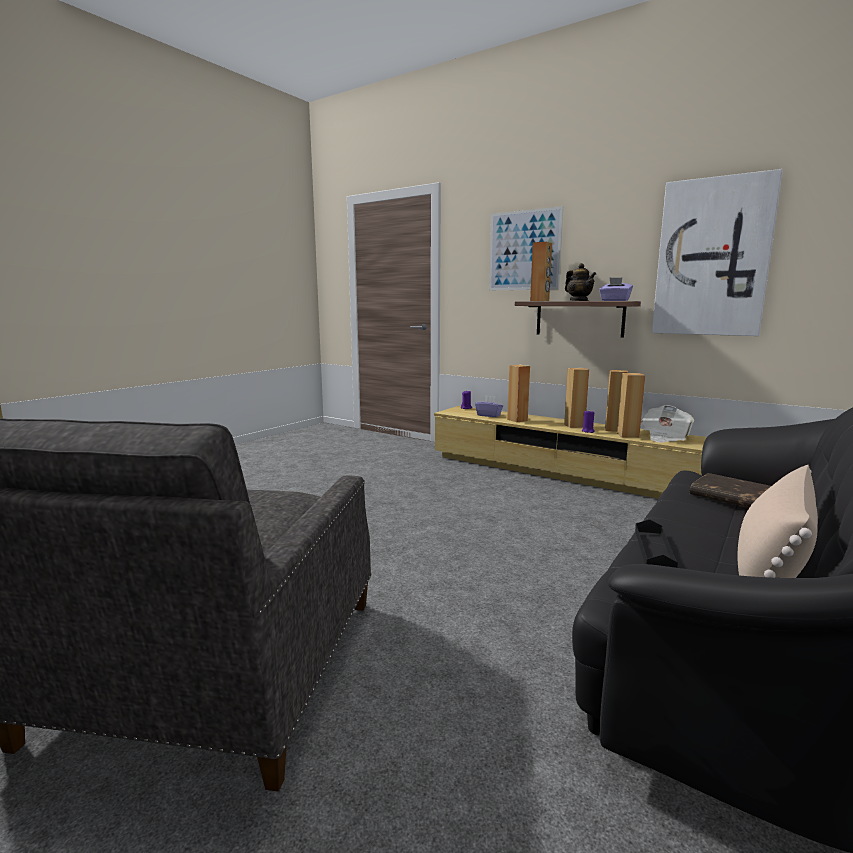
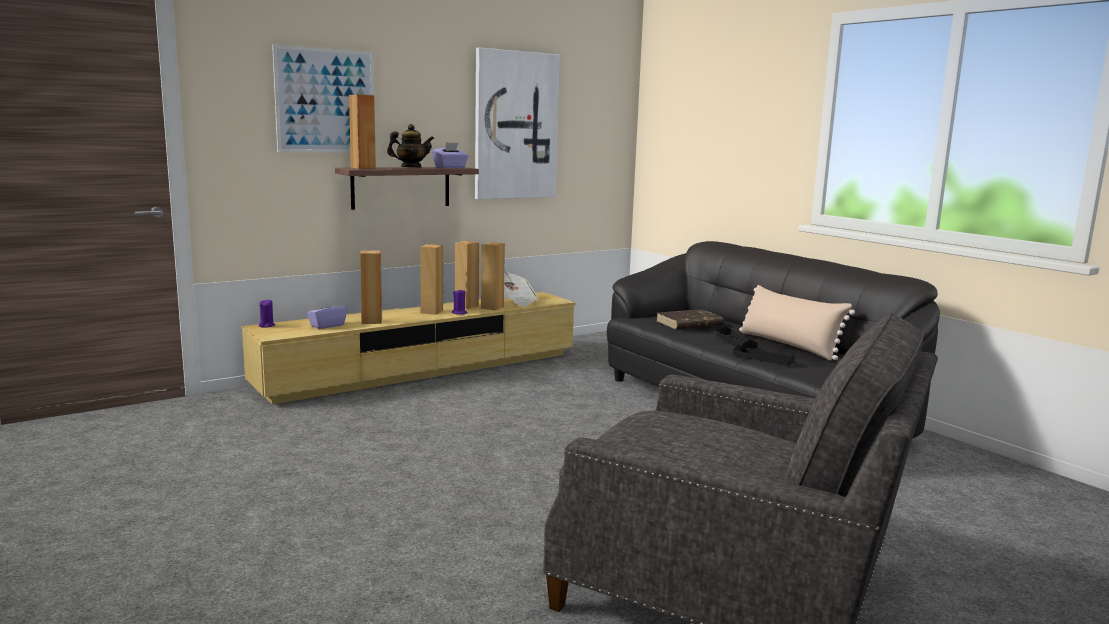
camera: 70 degrees left, 0 degrees up
none -> black tray [716,326,758,349]

